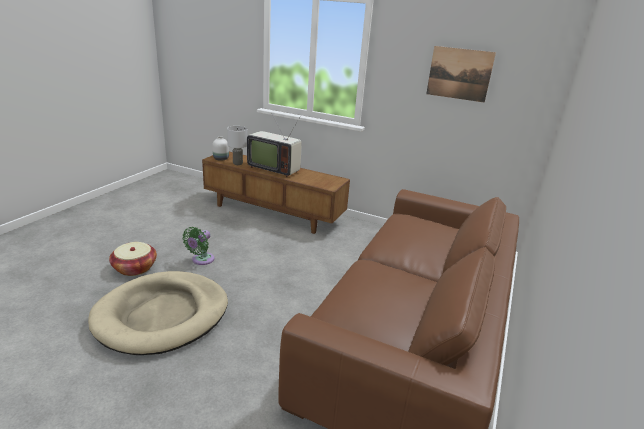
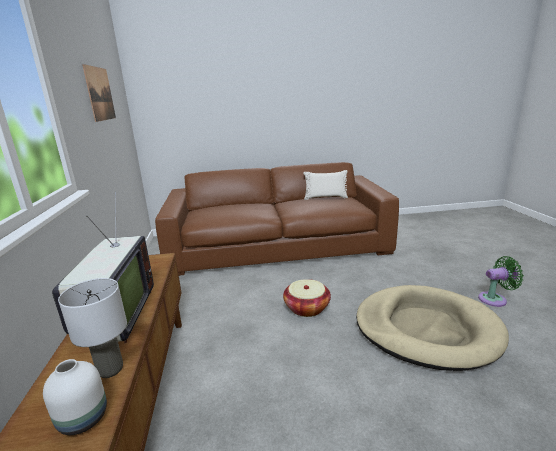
camera: 120 degrees left, 5 degrees down
basket [109,242,157,276] -> basket moved to [283,279,331,317]
green fan [182,227,214,265] -> green fan moved to [478,256,524,307]
none -> white pillow [303,170,348,200]

